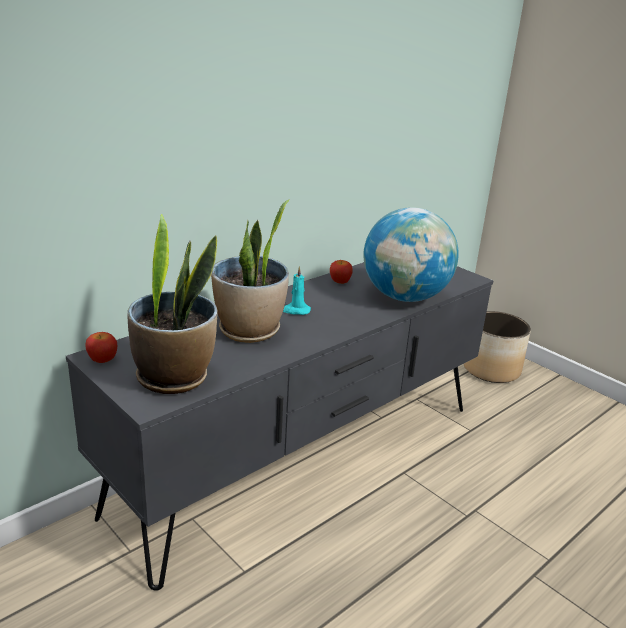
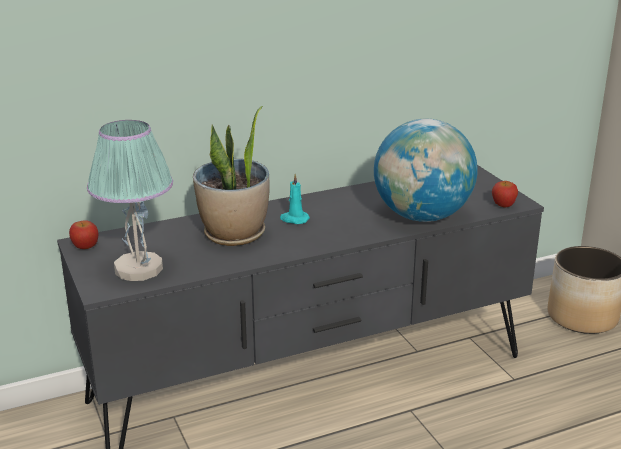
camera: 20 degrees right, 0 degrees up
potted plant [127,214,218,394] -> table lamp [87,120,173,281]
apple [330,260,353,284] -> apple moved to [492,181,518,207]

